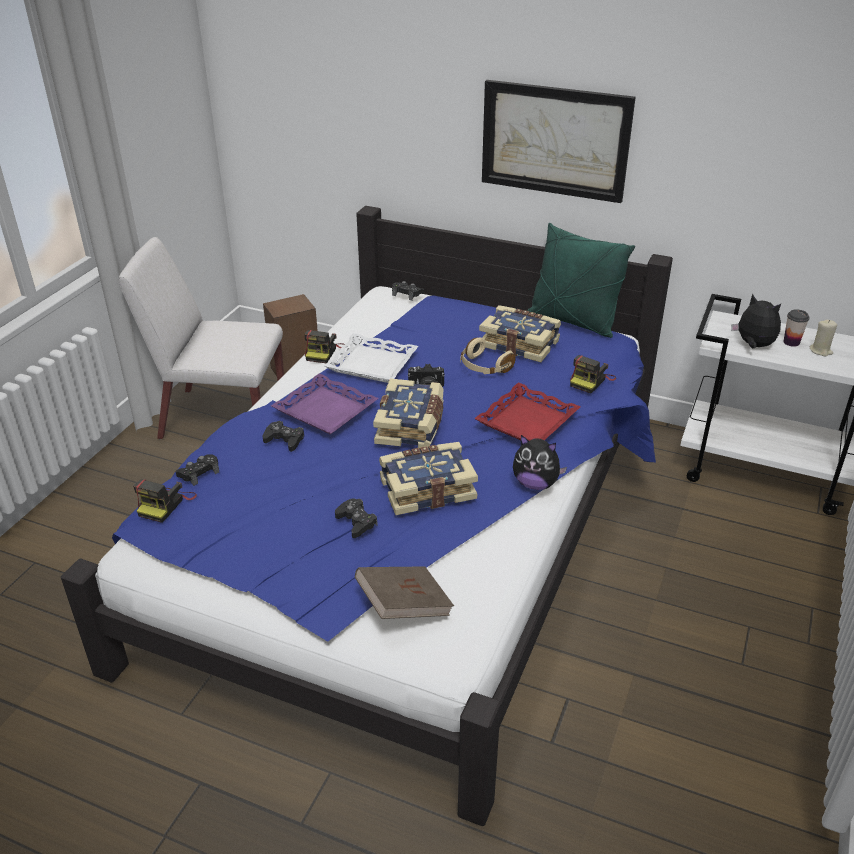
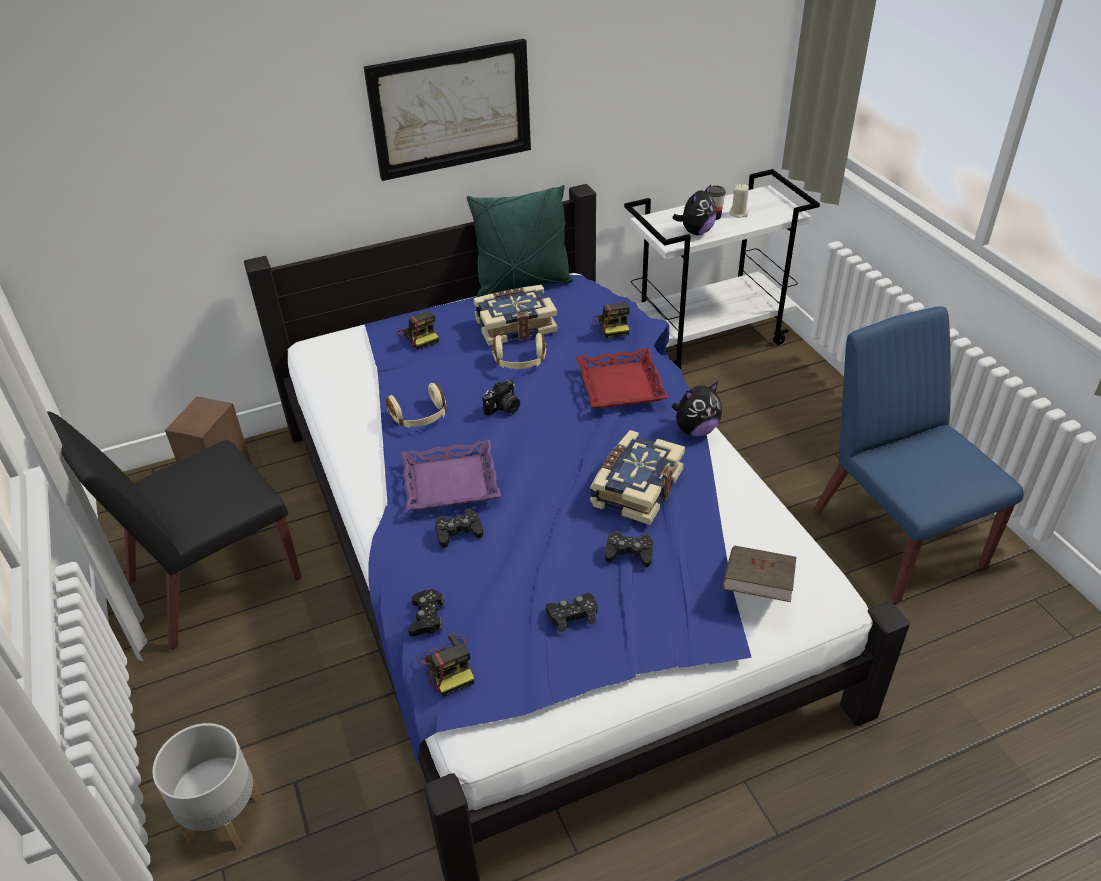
camera: 45 degrees left, 5 degrees up
white chair [118,237,284,439] -> black chair [47,411,302,650]
camera [304,330,344,363] -> camera moved to [397,311,439,350]
white tray [325,333,418,383] -> beige headphones [386,383,447,428]
book [373,378,444,449] -> none
black game controller [392,281,424,300] -> black game controller moved to [546,593,598,632]
plush toy [731,294,781,348] -> plush toy turned 135 degrees clockwise [672,184,717,235]
none -> grey planter [152,723,262,849]
none -> blue chair [813,307,1024,603]

